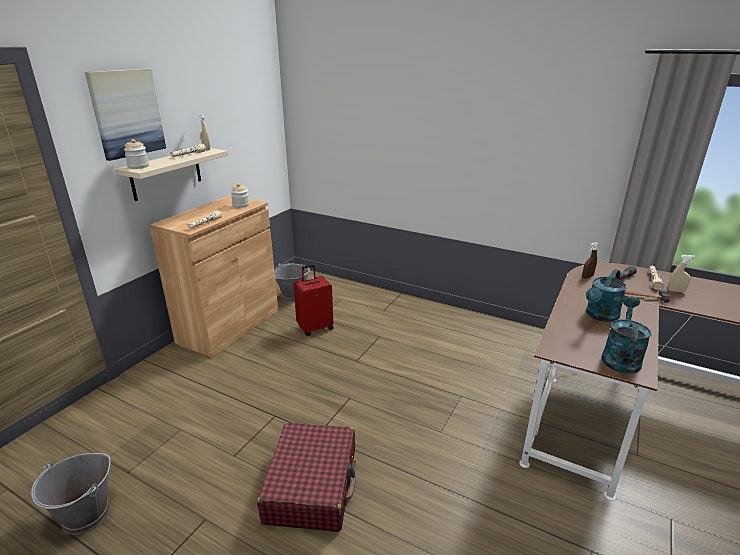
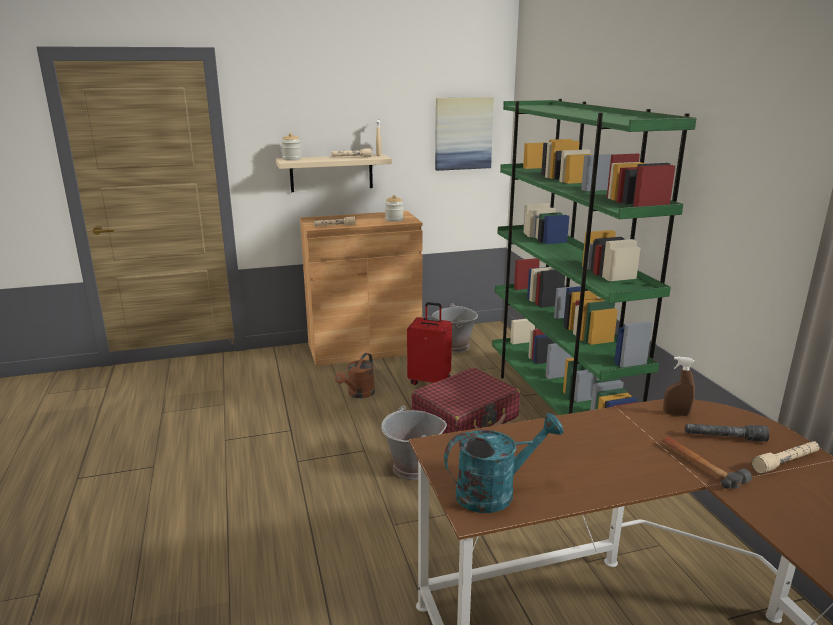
camera: 45 degrees right, 5 degrees down
grey bucket [31,453,111,535] -> grey bucket moved to [381,405,447,480]
picture [85,68,166,161] -> picture moved to [435,97,494,171]
red suitcase [257,423,356,532] -> red suitcase moved to [411,368,520,434]
turquoise watering can [586,269,627,322] -> none
beige spray bottle [668,255,695,292] -> none
none -> brown watering can [335,353,375,398]
none -> green bookcase [492,99,697,415]

